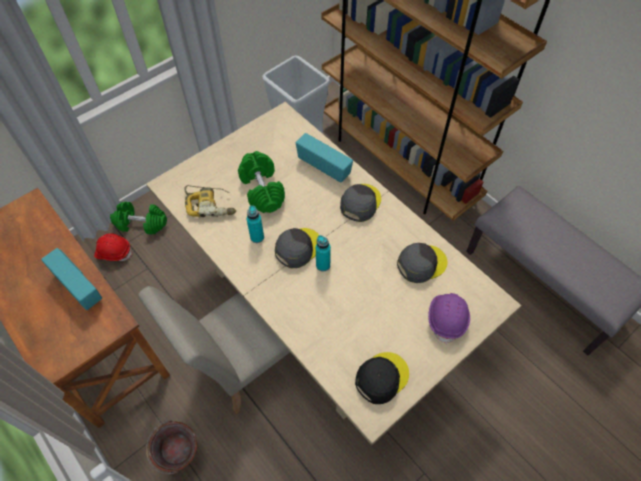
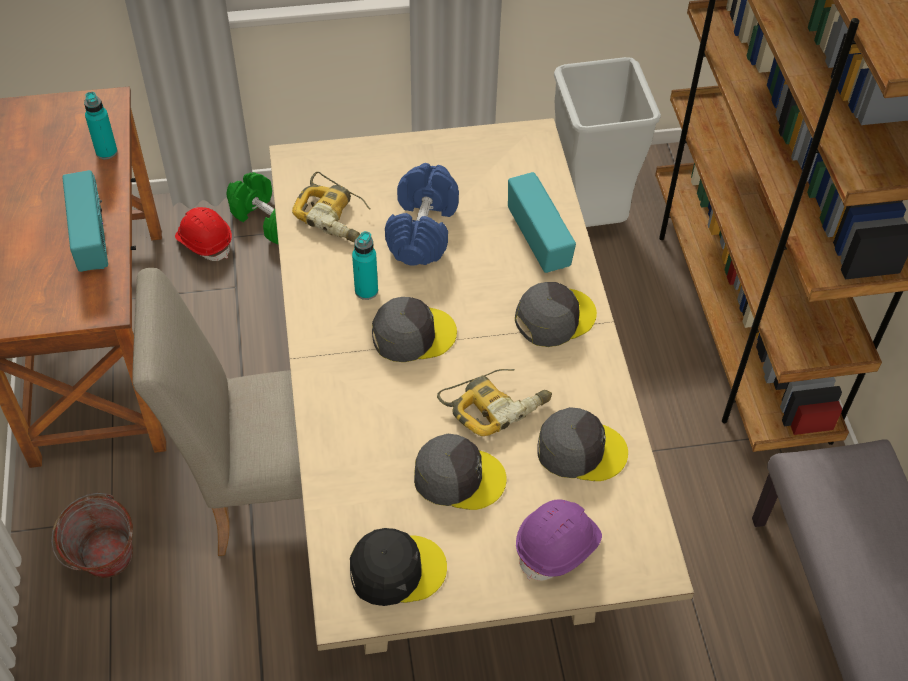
camera: 30 degrees right, 5 degrees down
green dumbbell [238,151,285,213] -> blue dumbbell [385,163,459,266]
turquoise bottle [316,235,331,272] -> turquoise bottle moved to [84,92,117,159]
none -> grey cap [414,434,507,510]
none -> power drill [437,369,552,436]

